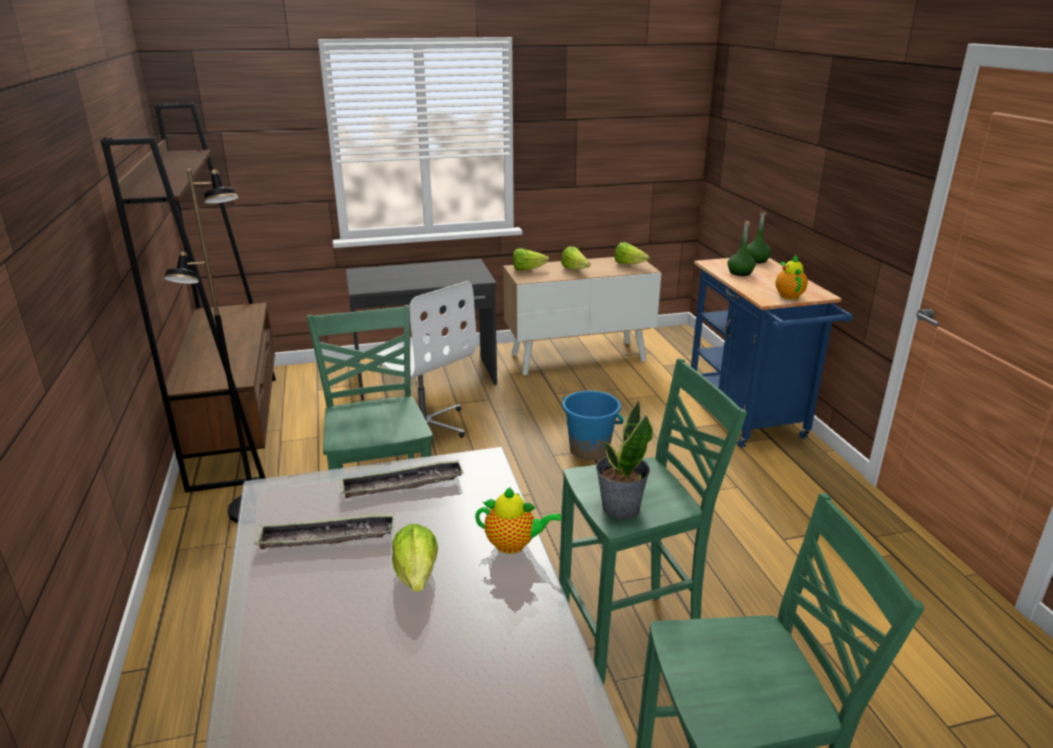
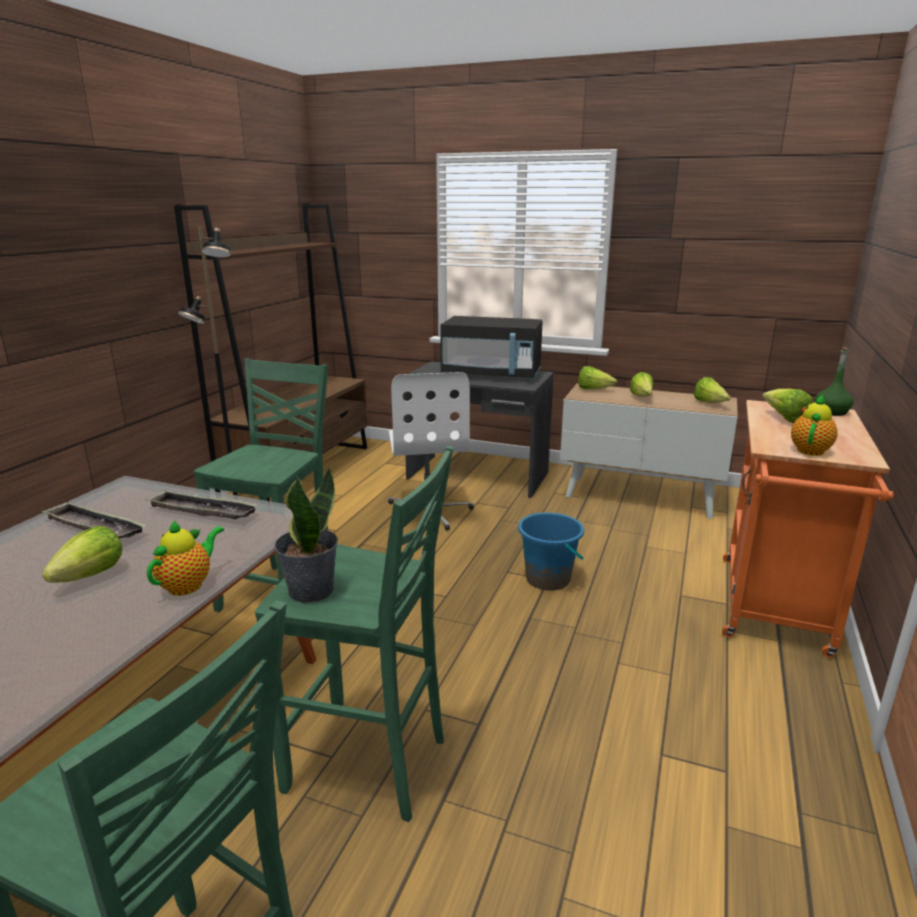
camera: 35 degrees right, 5 degrees down
teapot [475,487,561,554] -> teapot turned 105 degrees counterclockwise [147,520,224,596]
blue cart [691,258,853,448] -> orange cart [722,400,894,658]
green bottle [728,221,756,276] -> lettuce [762,389,813,423]
none -> black microwave [440,316,543,380]

